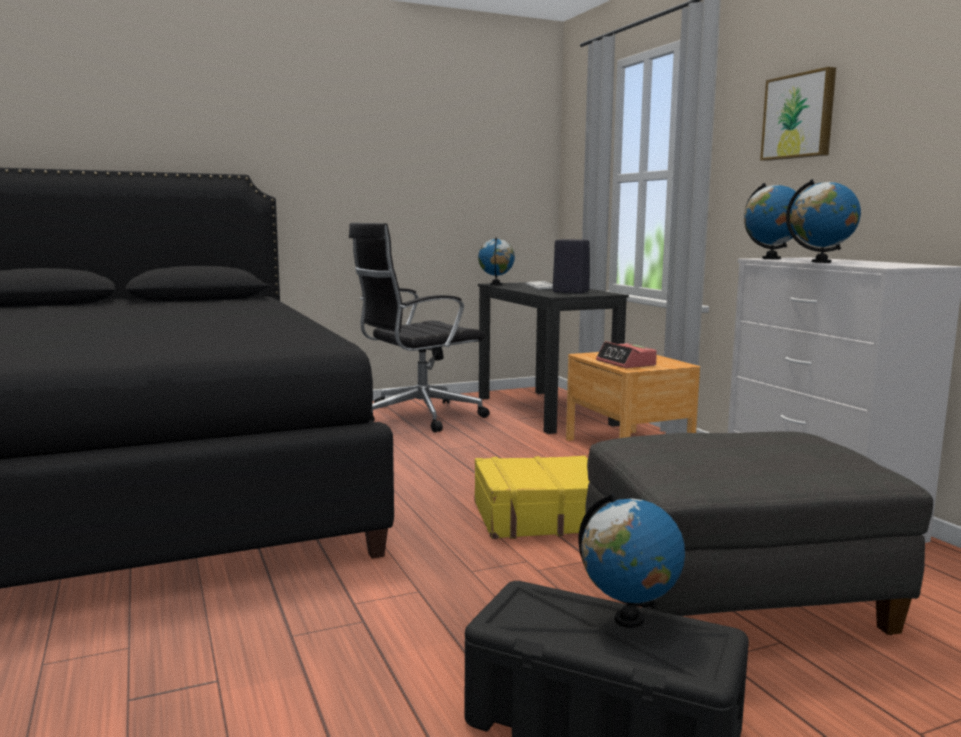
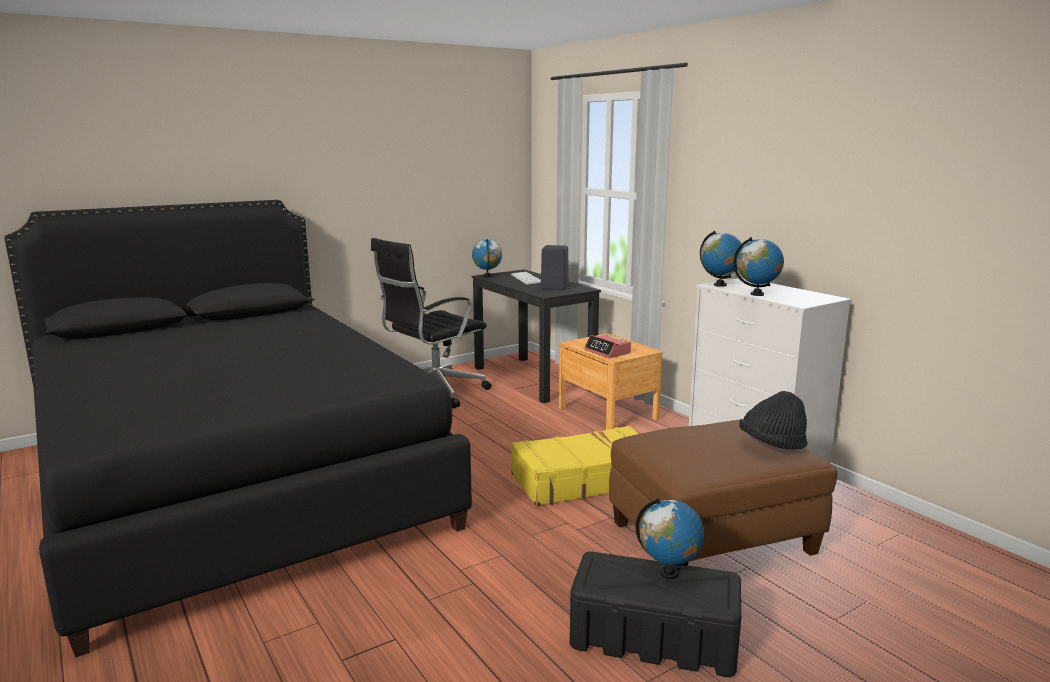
camera: 10 degrees left, 5 degrees up
grey ottoman [585,432,933,635] -> brown ottoman [609,419,837,565]
picture [760,67,836,161] -> none
none -> black hat [739,391,807,450]

